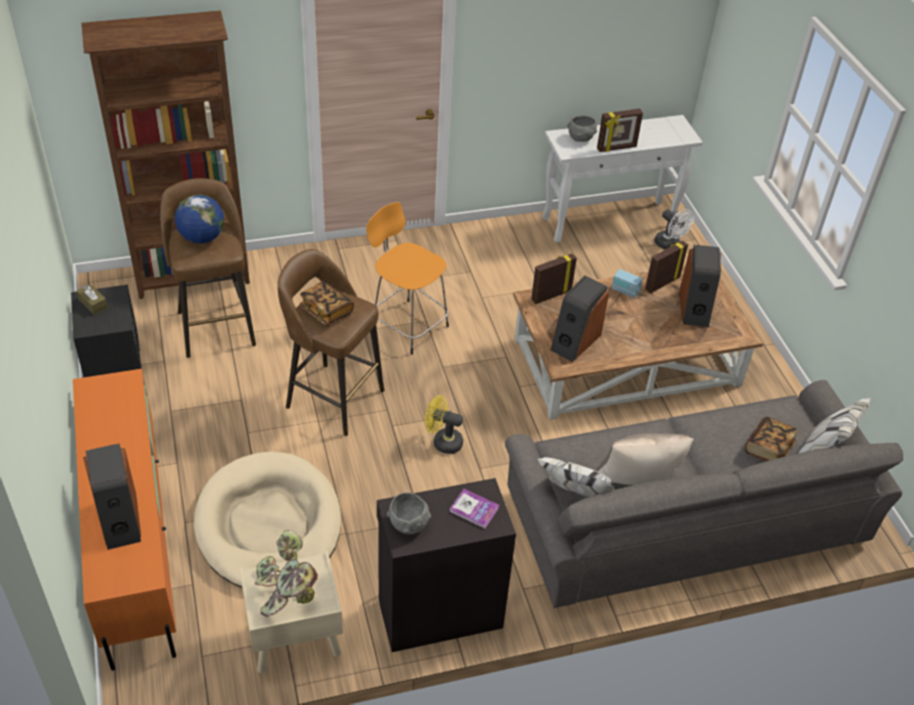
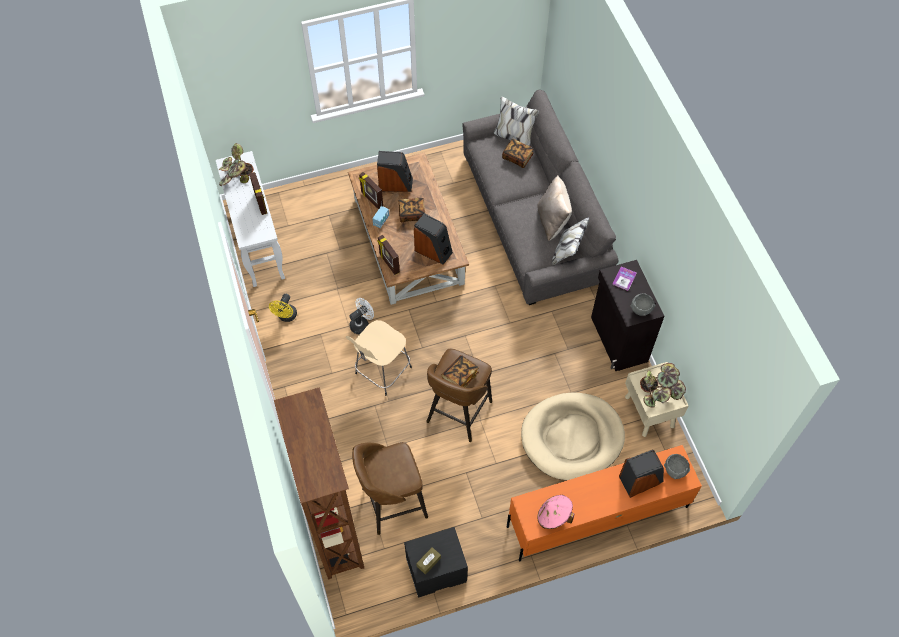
camera: 90 degrees left, 15 degrees up
globe [175,194,224,244] -> none
orange stool [366,202,449,355] -> beige stool [346,320,412,396]
yellow fan [425,395,463,454] -> yellow fan moved to [269,294,297,322]
grey bowl [567,116,597,142] -> grey bowl moved to [664,454,690,479]
white fan [654,209,694,249] -> white fan moved to [349,298,374,334]
none -> potted plant [218,143,254,186]
none -> book [398,198,425,223]
none -> pink hat [537,495,574,529]

